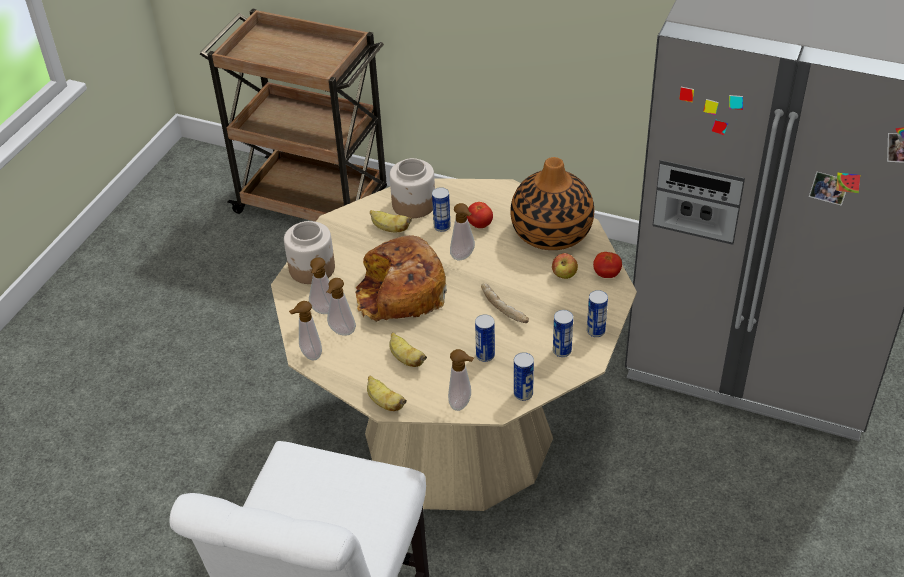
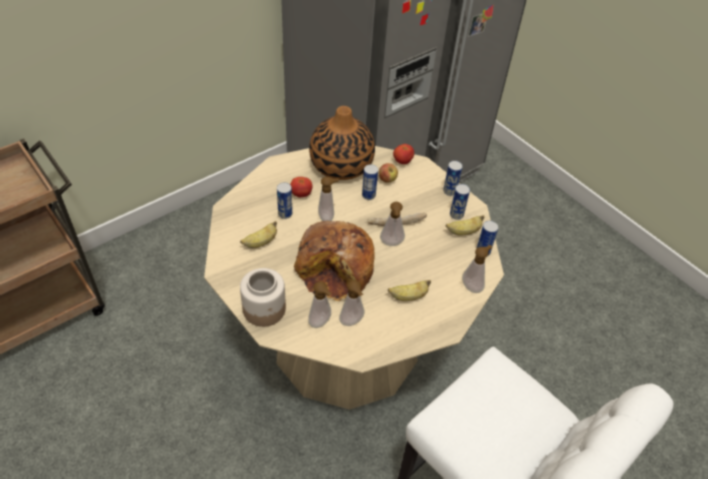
camera: 65 degrees left, 5 degrees up
soap dispenser [289,301,322,361] -> soap dispenser moved to [380,202,405,246]
banana [367,375,407,411] -> banana moved to [446,215,484,236]
jar [390,158,435,218] -> none
can [475,314,495,362] -> can moved to [362,164,378,200]

